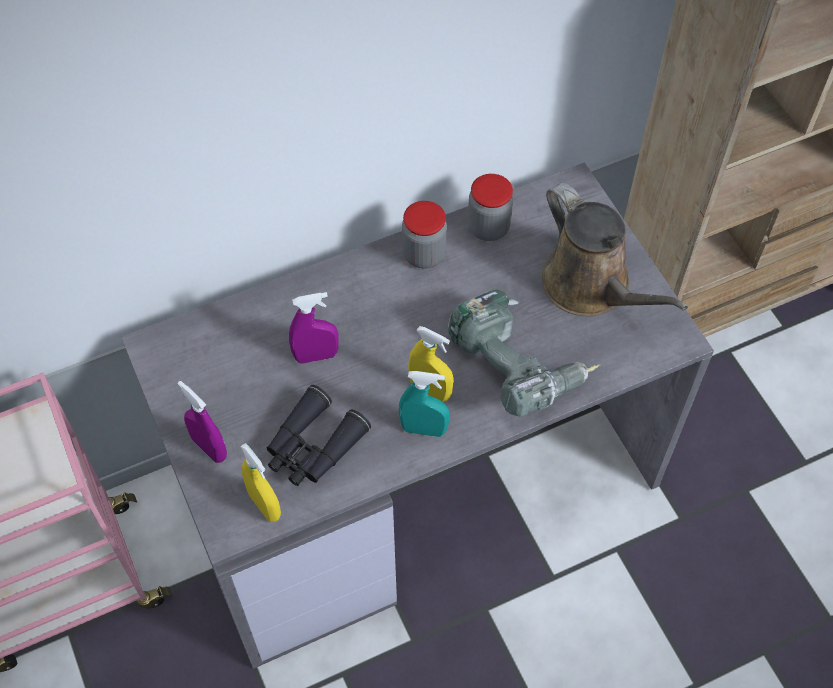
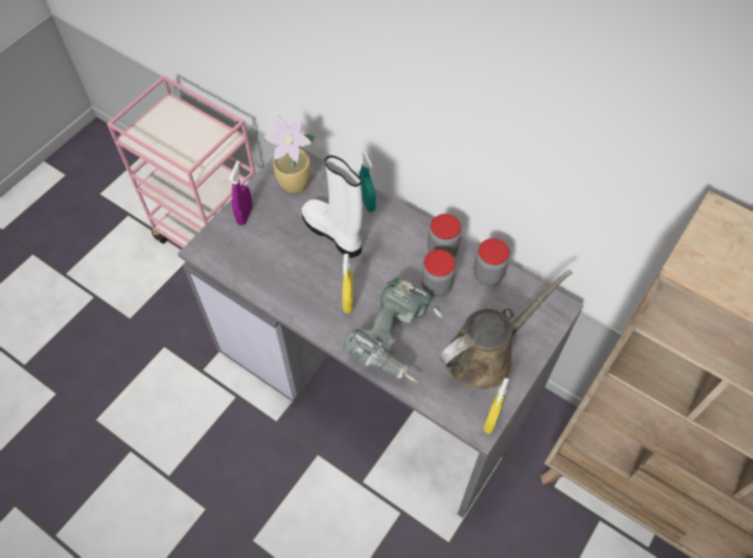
camera: 60 degrees right, 0 degrees up
yellow spray bottle [240,443,281,522] -> yellow spray bottle moved to [483,378,509,434]
black binoculars [267,385,371,486] -> none
purple spray bottle [289,292,338,364] -> white boot [301,155,363,258]
turquoise spray bottle [399,371,450,437] -> turquoise spray bottle moved to [359,151,376,212]
brown watering can [542,182,688,316] -> brown watering can turned 150 degrees counterclockwise [439,269,573,389]
none -> potted plant [264,116,314,193]
none -> jar [421,249,455,297]

